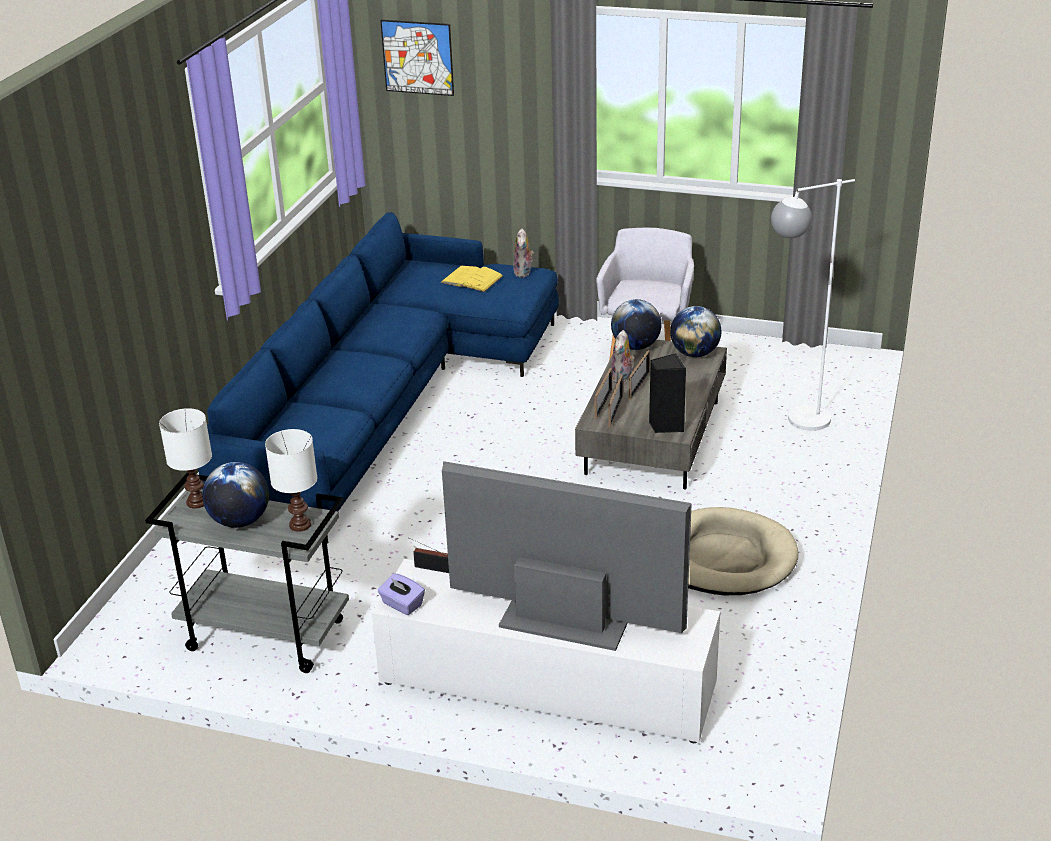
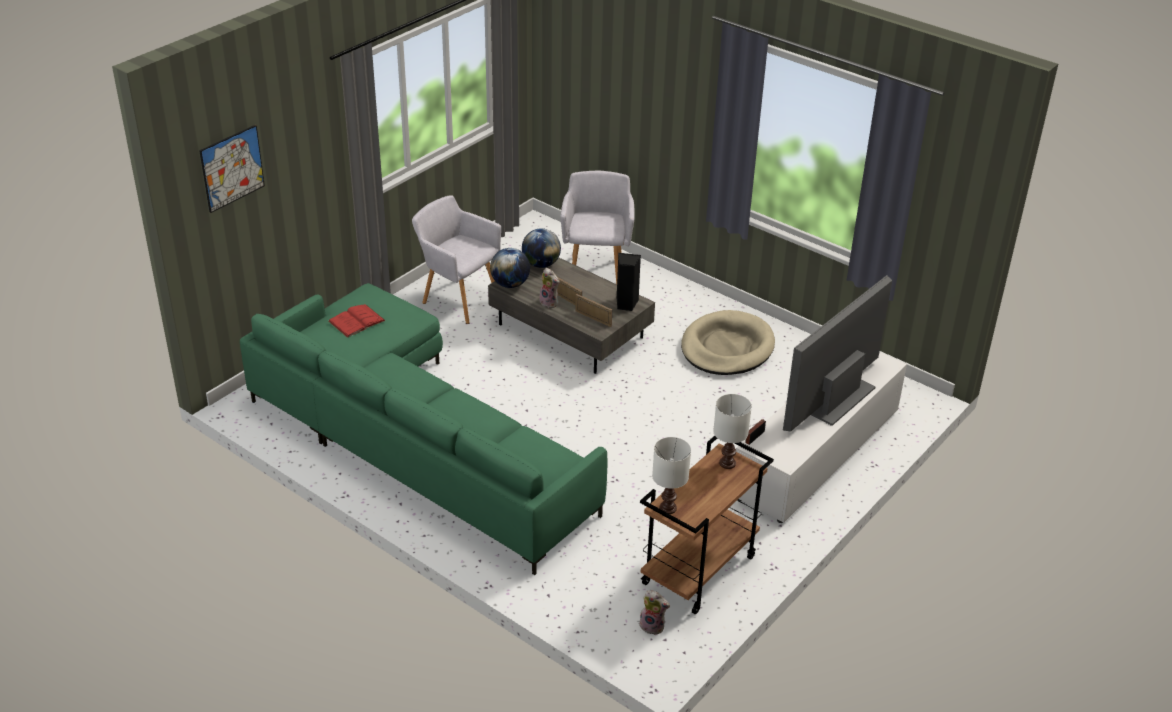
camera: 70 degrees left, 5 degrees up
grey cart [145,473,349,673] -> brown cart [640,436,774,614]
blue sofa [198,212,559,544] -> green sofa [240,283,608,575]
globe [202,462,269,528] -> none
purple tissue box [378,573,425,615] -> none
yellow book [441,266,503,292] -> red book [328,304,386,338]
plush toy [513,228,534,277] -> plush toy moved to [639,590,670,635]
picture frame [594,368,612,420] -> none
white floor lamp [771,179,855,431] -> grey armchair [560,171,634,284]

